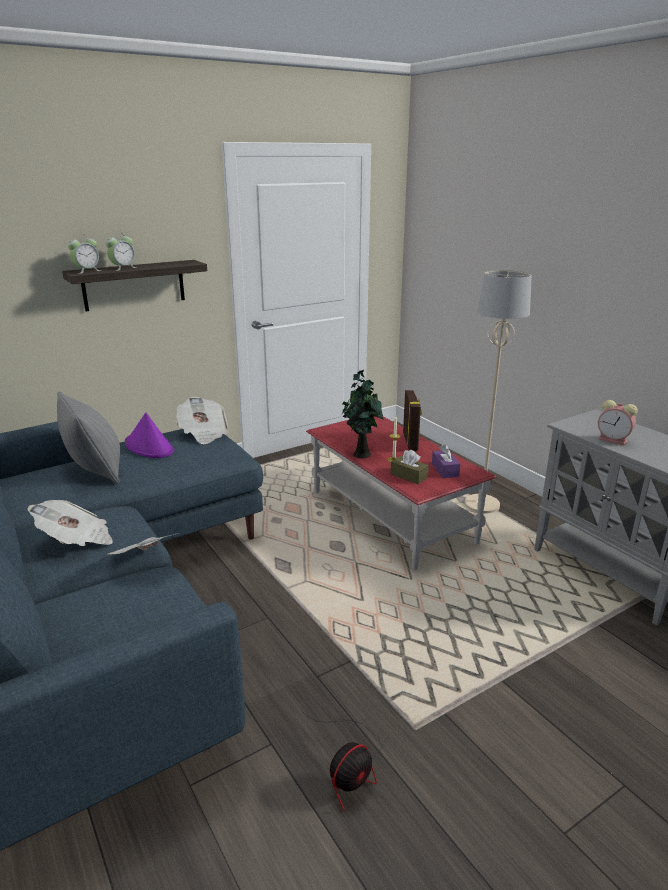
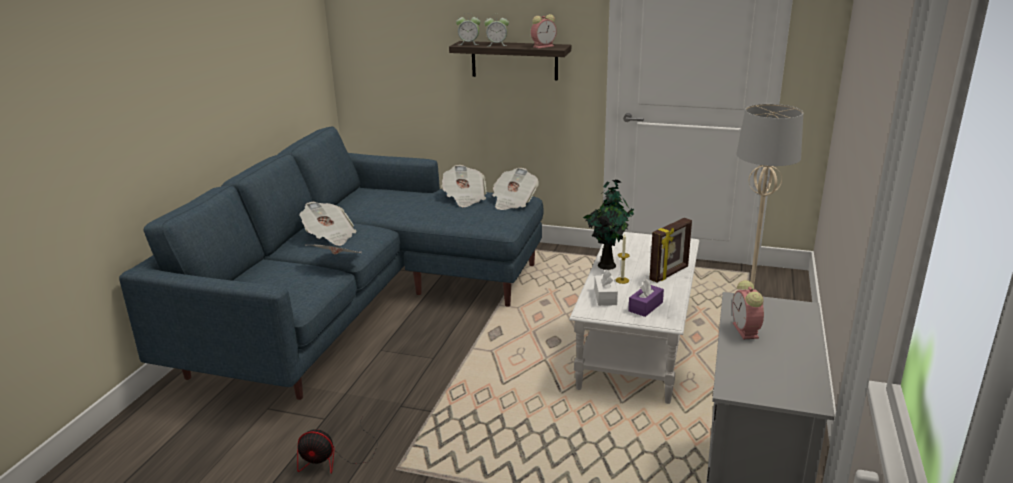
camera: 50 degrees right, 0 degrees up
grey pillow [57,391,120,484] -> none
purple hat [125,413,174,458] -> newspaper [441,165,487,207]
red coffee table [306,416,497,570] -> white coffee table [569,232,699,404]
brown tissue box [390,450,429,484] -> white tissue box [594,269,618,306]
none -> alarm clock [531,14,557,48]

